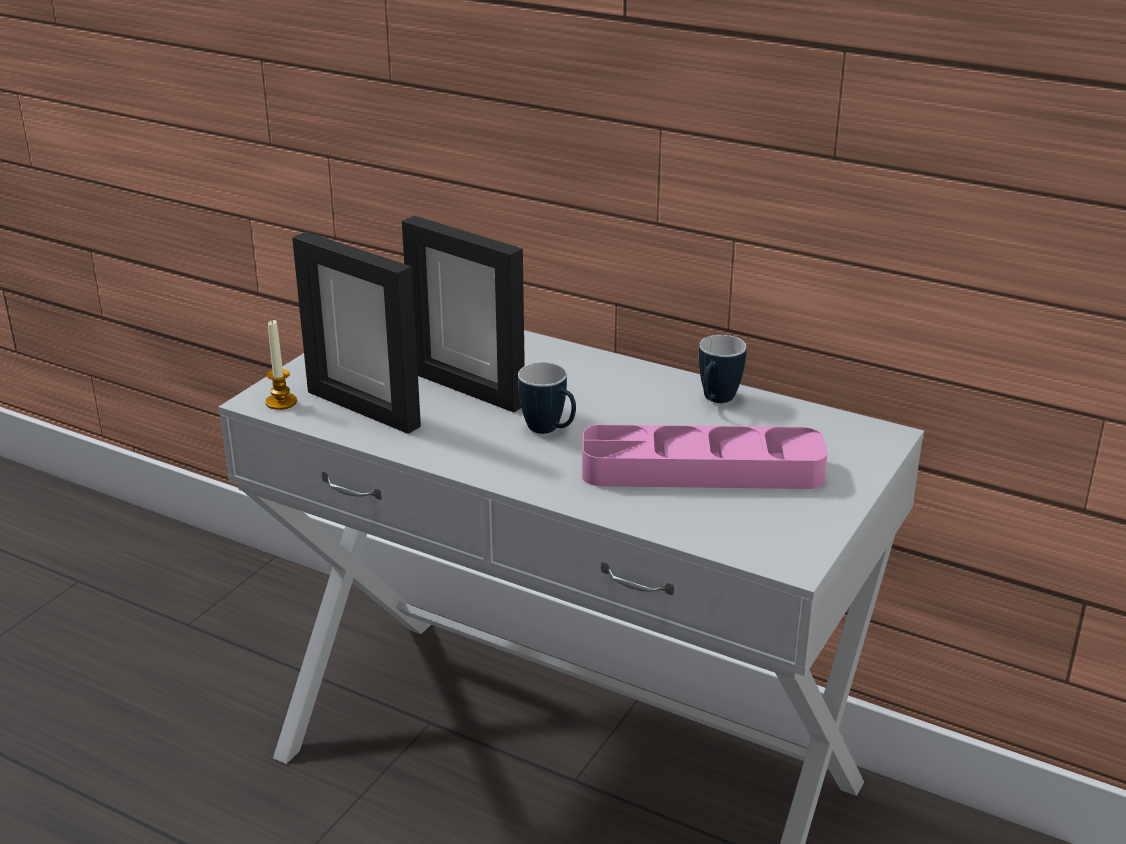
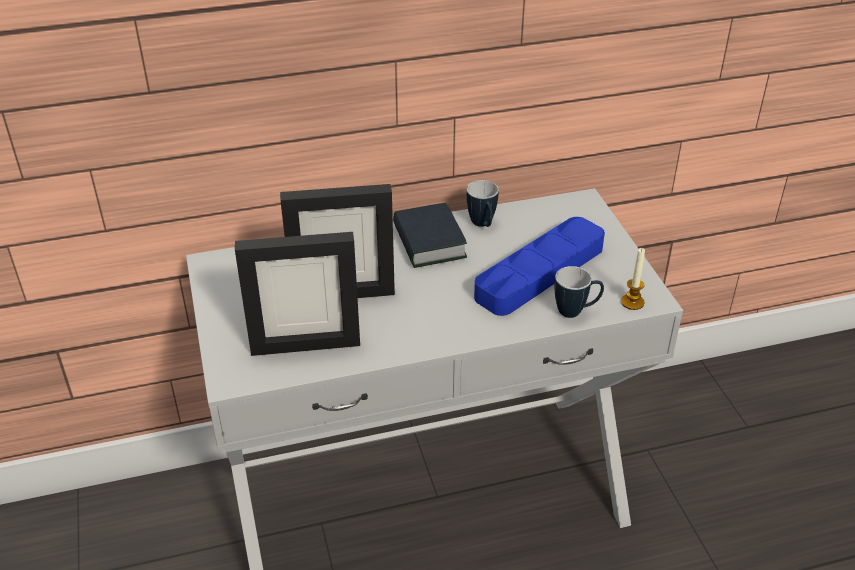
camera: 45 degrees left, 10 degrees up
candle [266,320,297,410] -> candle moved to [621,248,645,310]
mug [518,363,576,434] -> mug moved to [555,266,604,318]
pink tray [582,424,827,489] -> blue tray [474,217,605,316]
none -> book [393,203,467,268]

